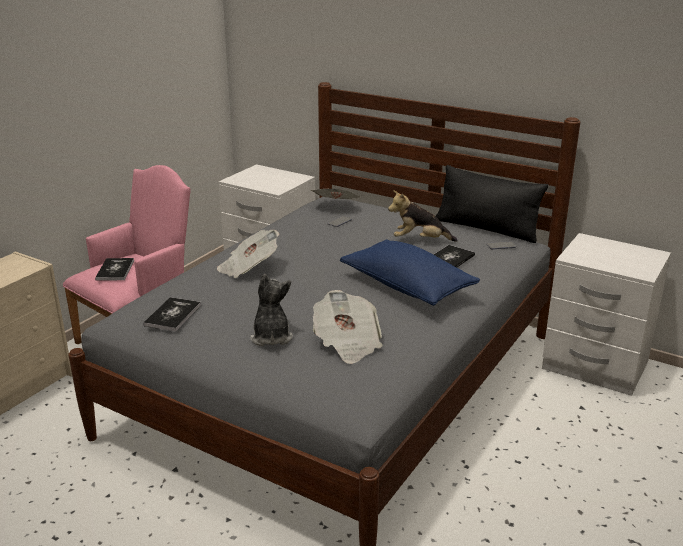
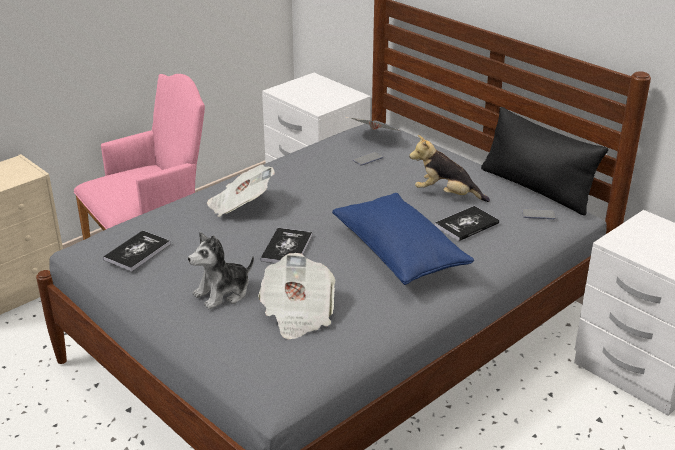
camera: 15 degrees right, 5 degrees up
book [95,258,134,281] -> book moved to [260,228,312,263]
plush toy [250,274,293,346] -> plush toy turned 135 degrees counterclockwise [188,232,254,309]

